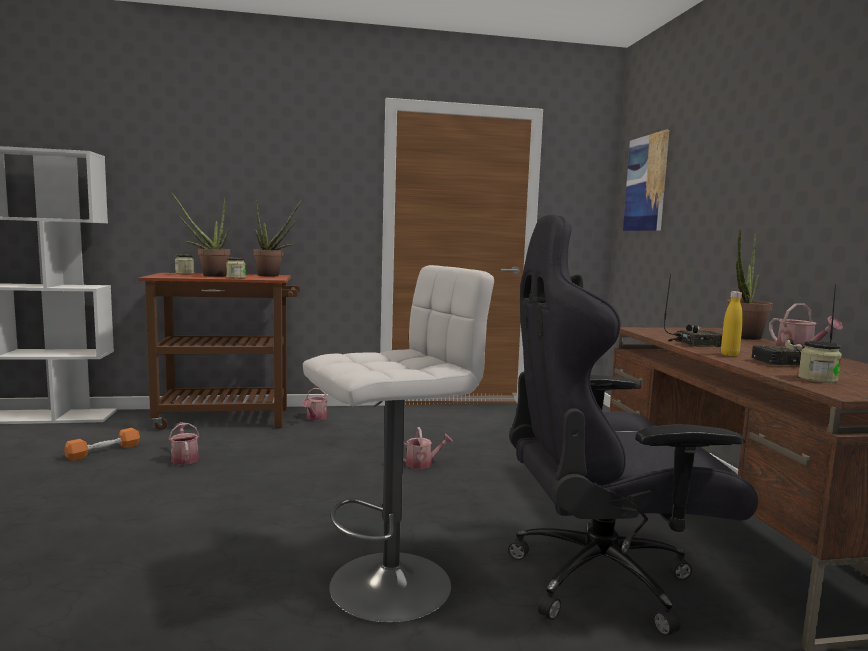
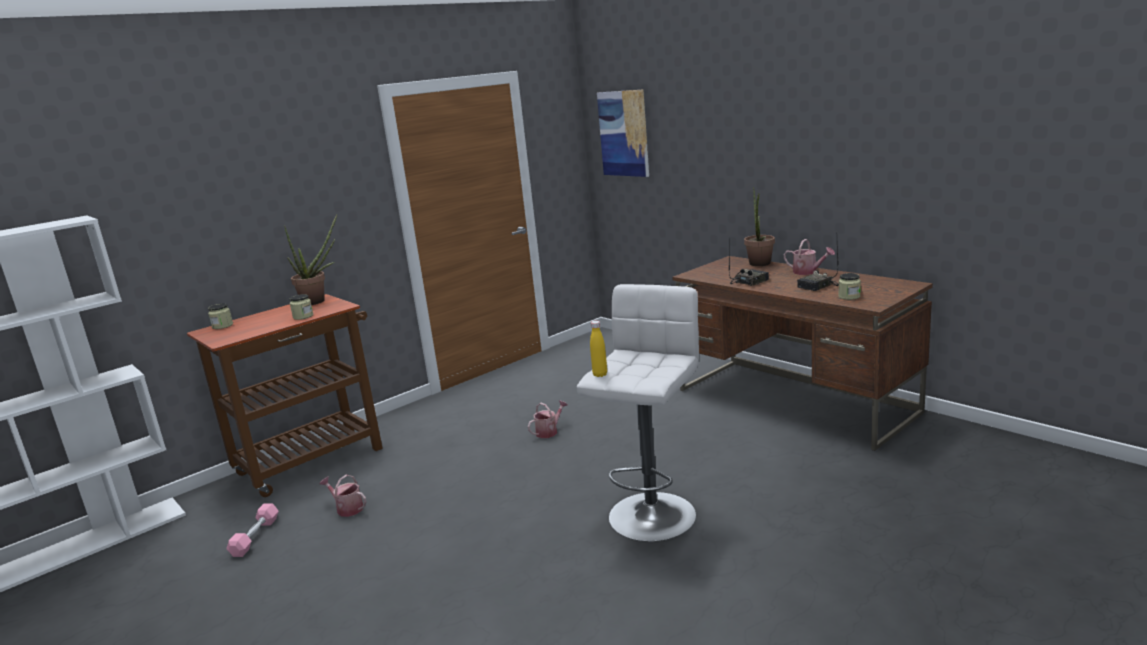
camera: 30 degrees left, 10 degrees up
orange dumbbell [64,428,140,461] -> pink dumbbell [227,503,278,557]
potted plant [172,193,231,277] -> none
watering can [302,388,328,420] -> none
black office chair [508,214,758,636] -> none
yellow bottle [721,291,743,356] -> yellow bottle moved to [590,321,607,377]

